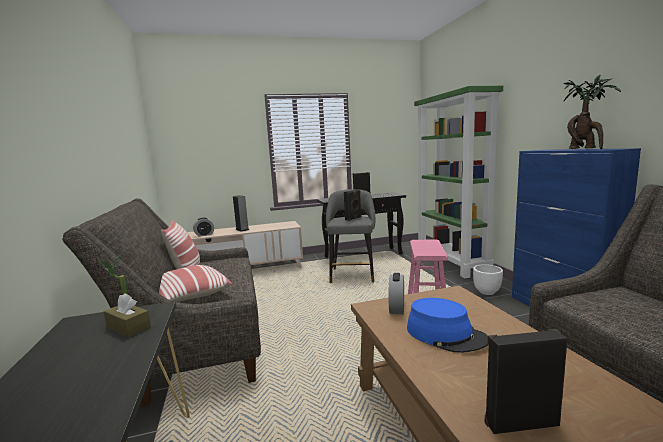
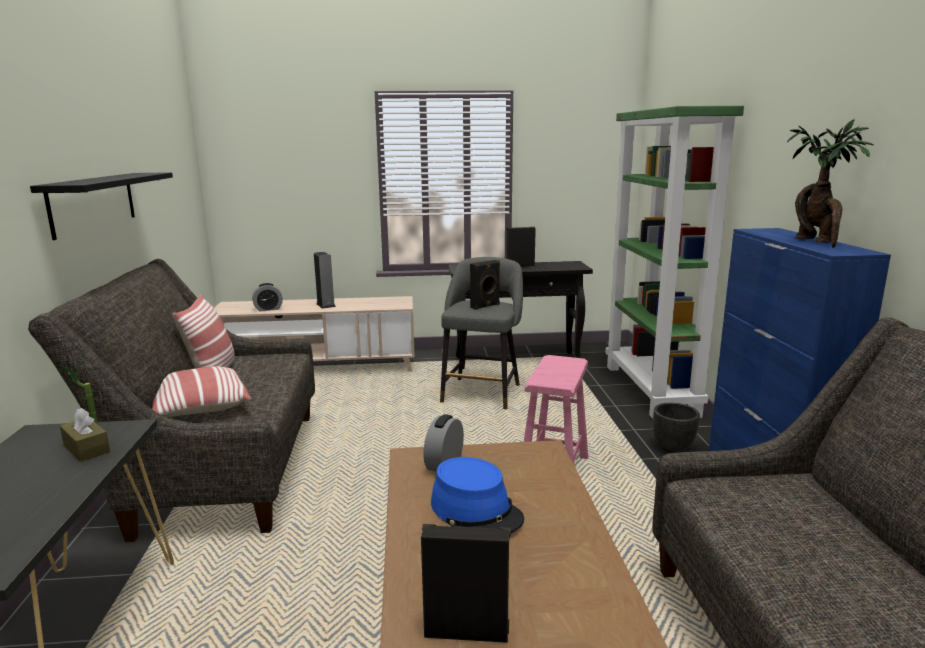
camera: 10 degrees right, 5 degrees up
white planter [473,264,503,295] -> black planter [653,403,700,453]
none -> black shelf [30,172,173,240]

